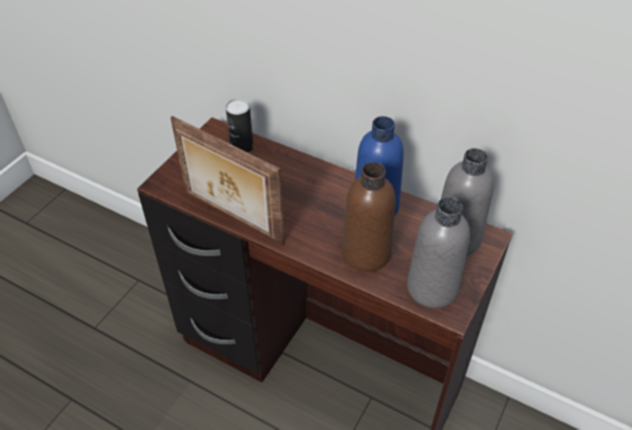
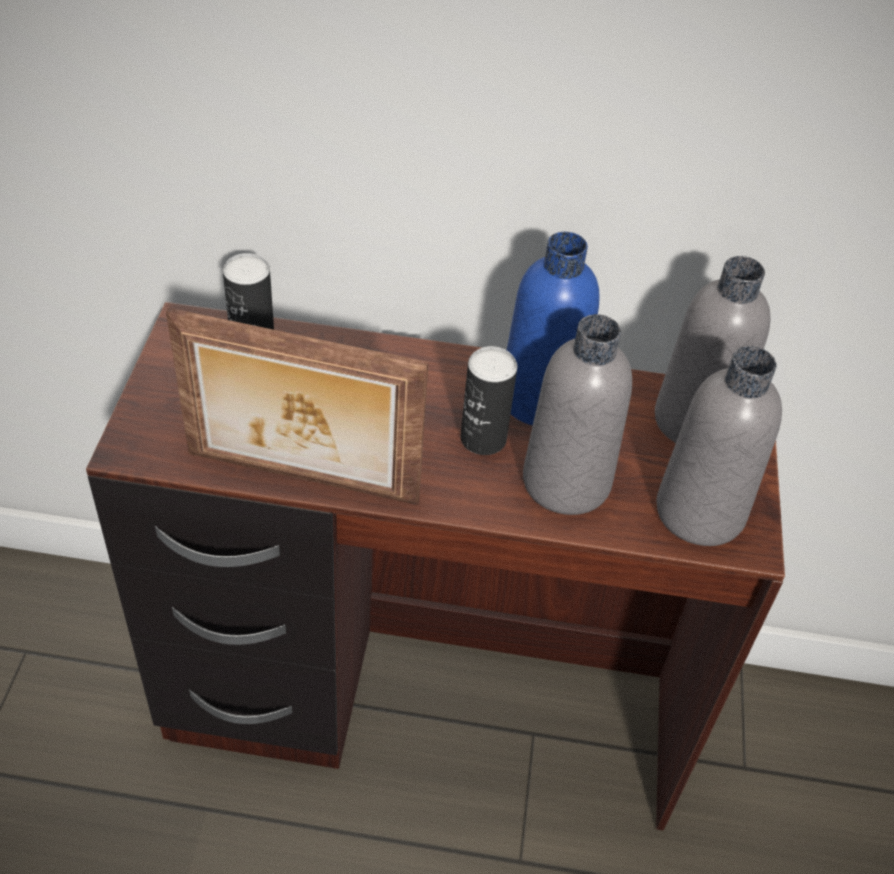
camera: 25 degrees left, 0 degrees up
brown bottle [342,162,396,272] -> grey bottle [523,314,632,515]
none -> can [460,346,518,455]

